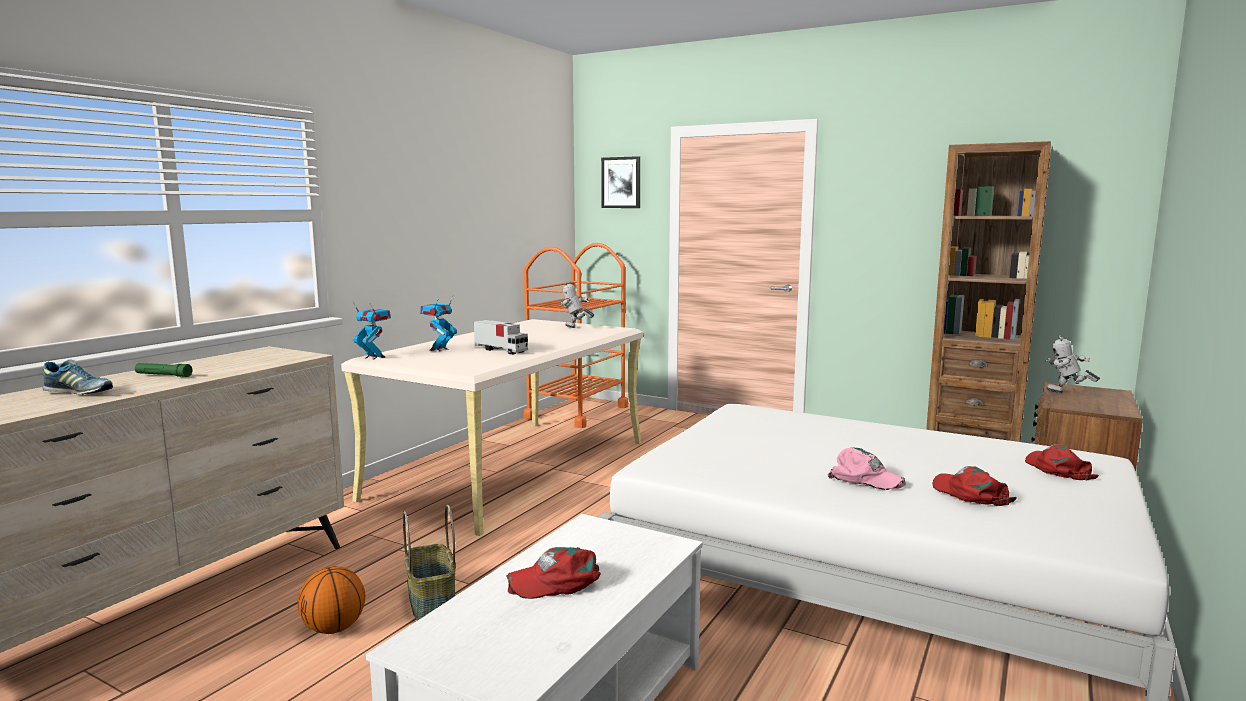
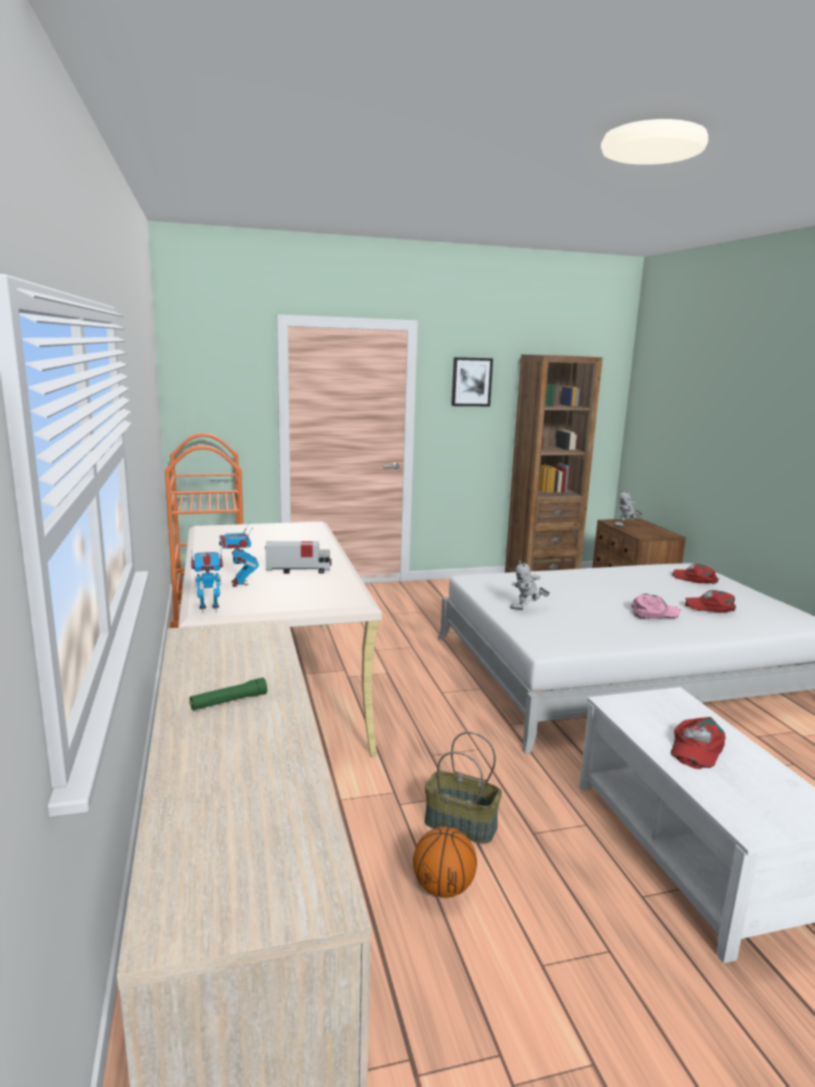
camera: 45 degrees left, 5 degrees up
shoe [42,360,113,394] -> none
toy robot [560,281,594,328] -> toy robot moved to [510,560,550,610]
picture [601,156,640,208] -> picture moved to [451,357,493,406]

